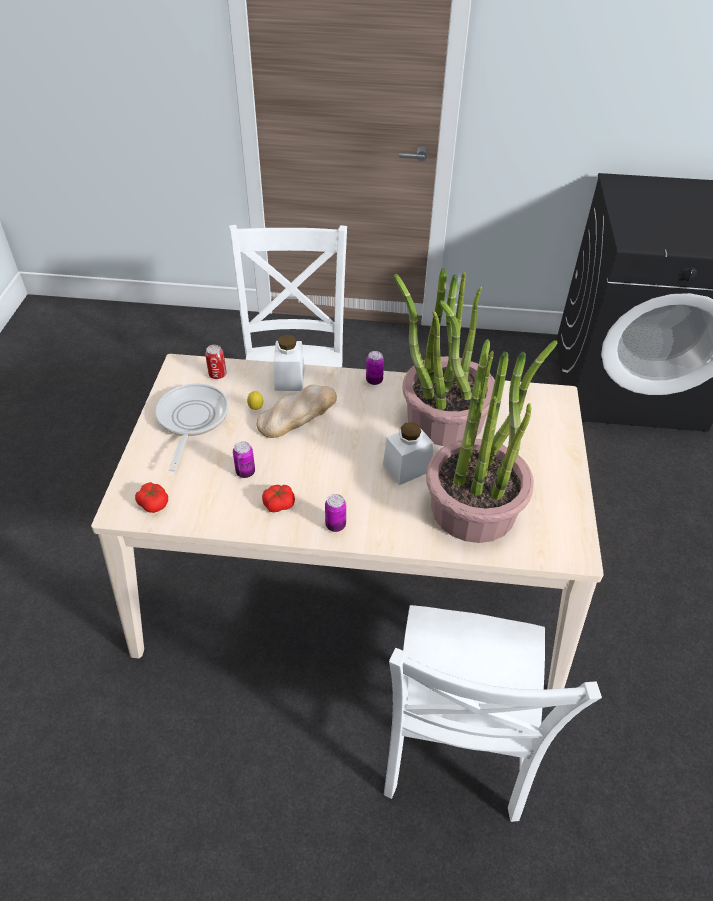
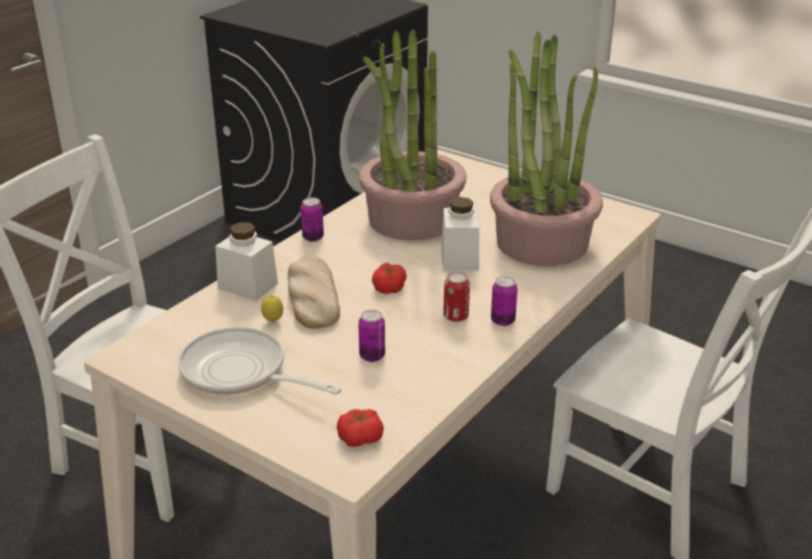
camera: 60 degrees left, 15 degrees down
can [205,345,227,379] -> can moved to [443,272,470,322]
tomato [262,485,295,512] -> tomato moved to [372,262,406,294]

